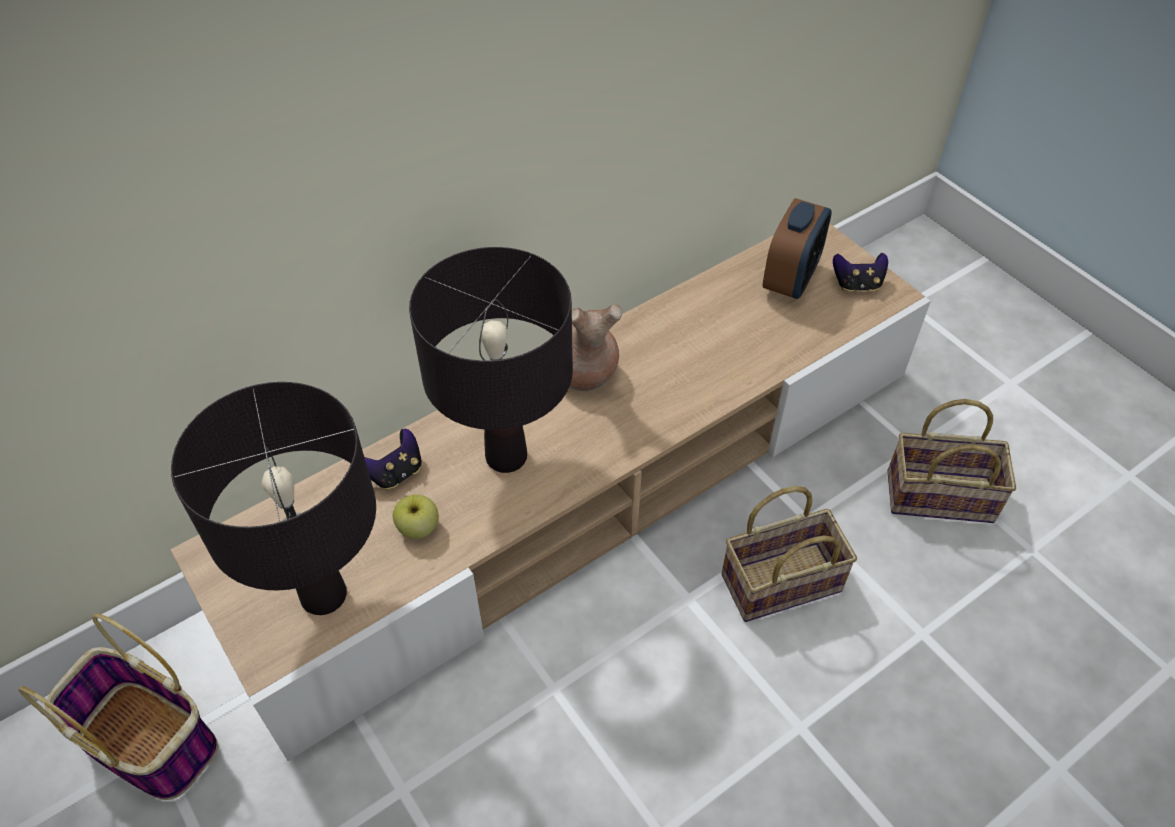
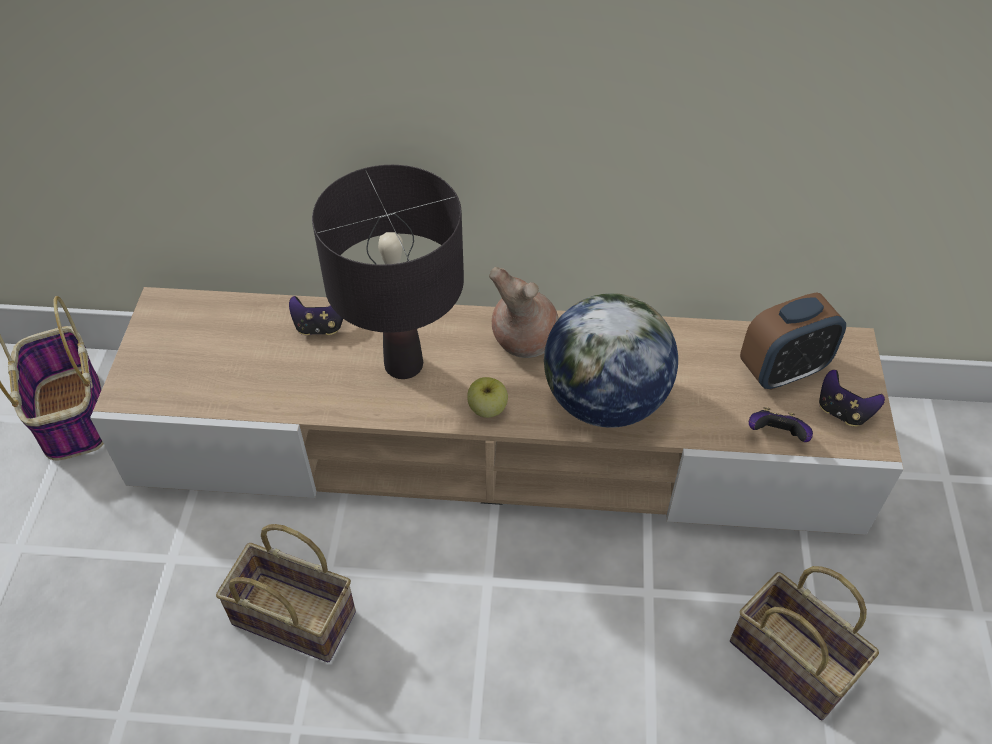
camera: 40 degrees right, 0 degrees up
black table lamp [171,382,376,615] -> none
apple [392,495,439,539] -> apple moved to [467,377,508,418]
basket [721,486,857,622] -> basket moved to [216,524,356,662]
none -> globe [544,293,678,428]
none -> game controller [749,407,813,442]

